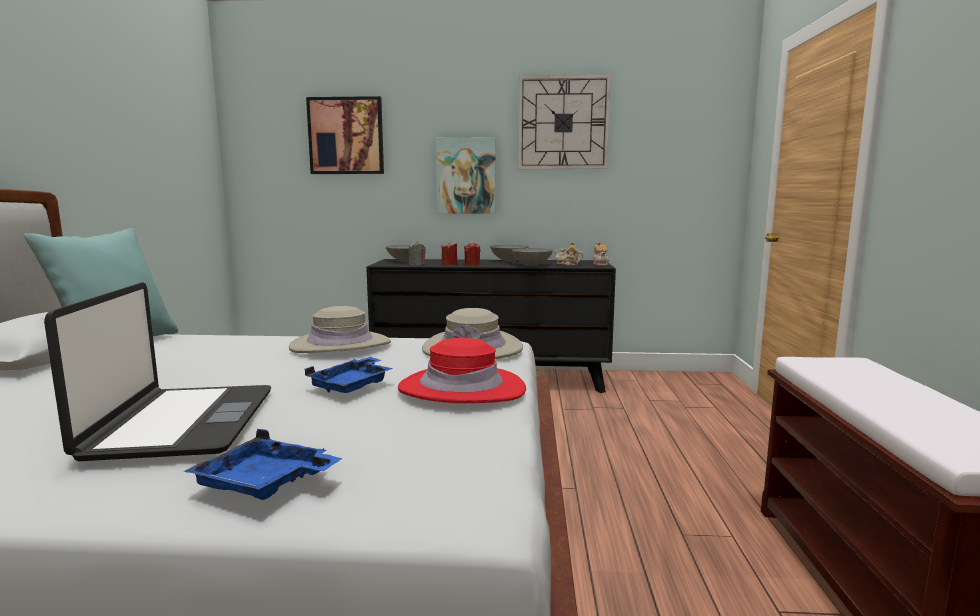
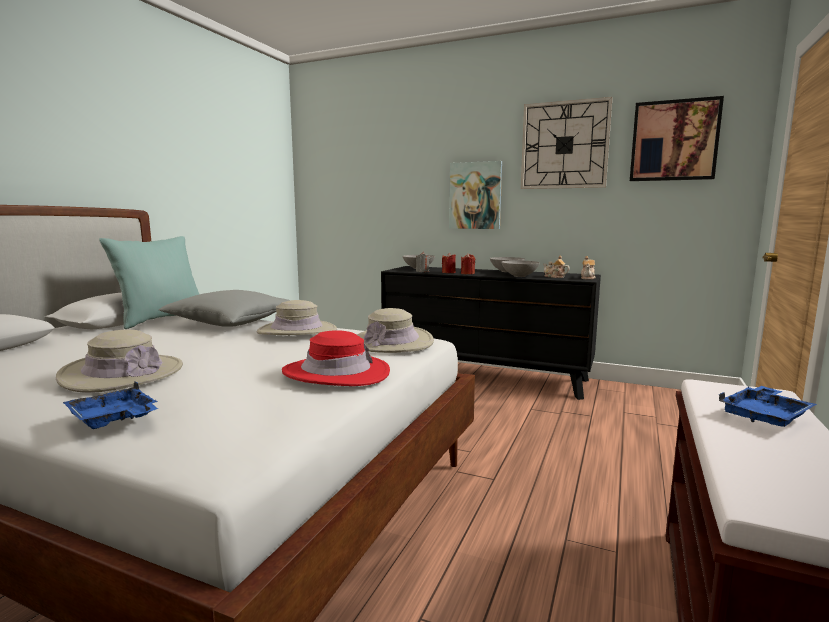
camera: 20 degrees right, 0 degrees up
laptop [44,282,271,461] -> beige hat [56,330,183,393]
blue tray [305,357,393,393] -> blue tray moved to [719,386,817,427]
picture [306,96,384,174] -> picture moved to [630,96,724,181]
none -> grey pillow [159,290,291,327]

